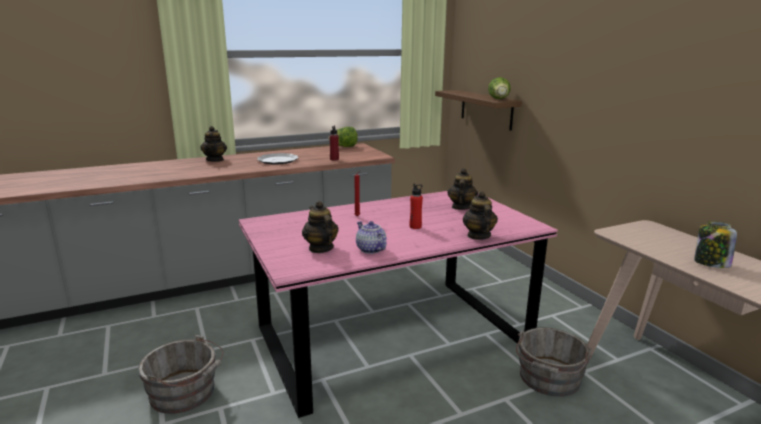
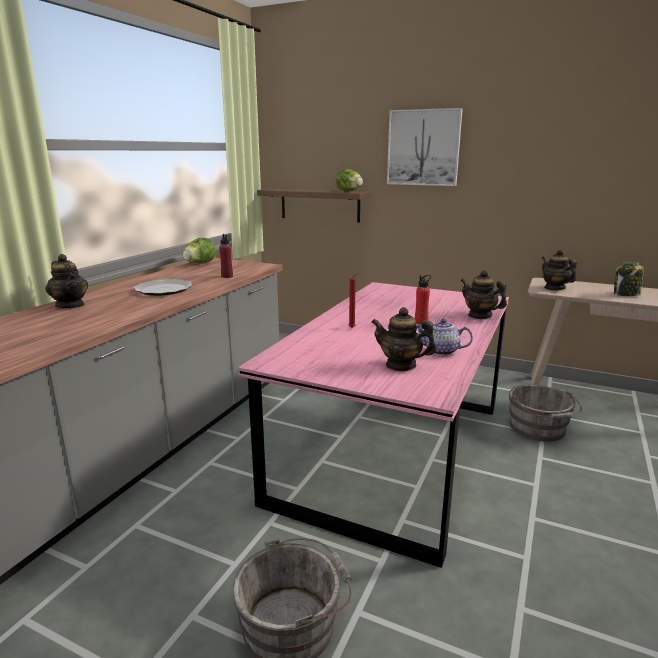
camera: 40 degrees left, 0 degrees up
teapot [447,168,478,210] -> teapot moved to [542,250,577,290]
none -> picture [387,108,463,186]

